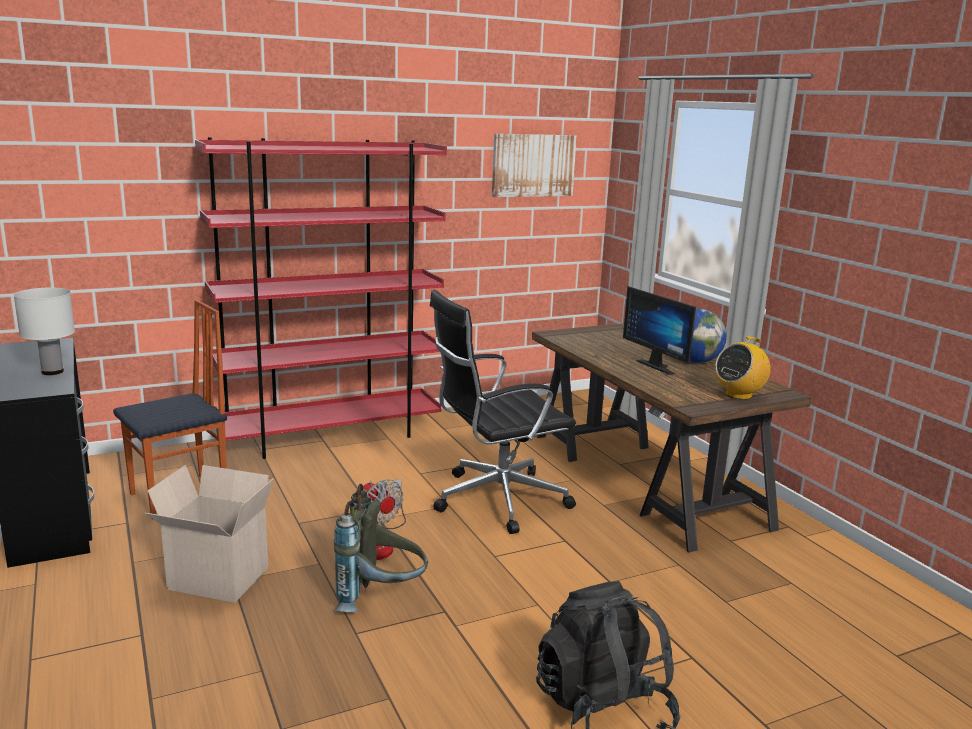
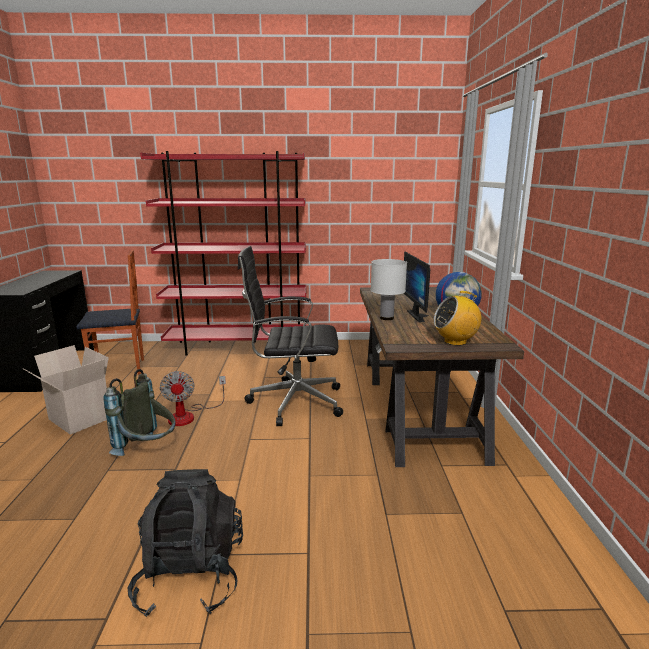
camera: 25 degrees right, 0 degrees up
white table lamp [14,288,75,375] -> white table lamp moved to [371,259,407,320]
picture [492,134,577,197] -> none

